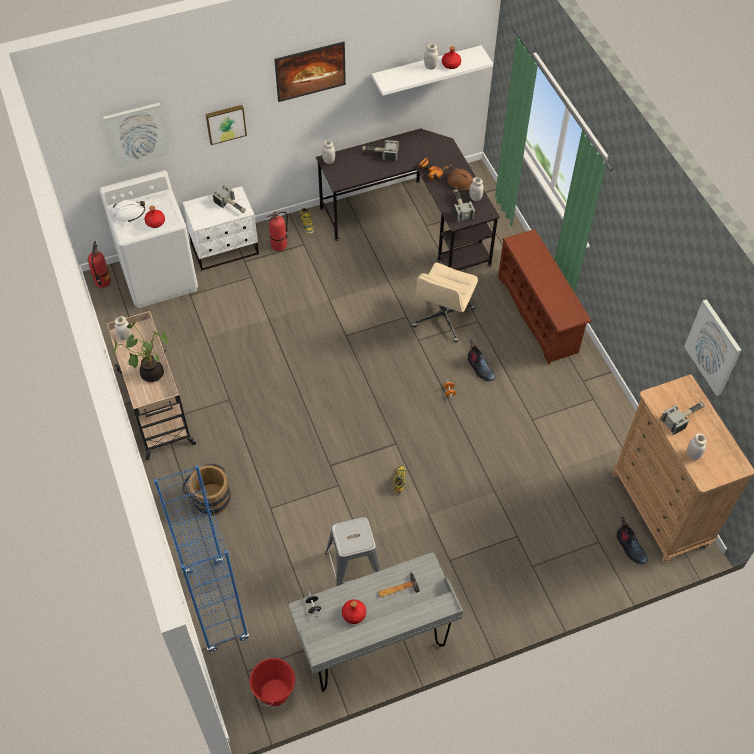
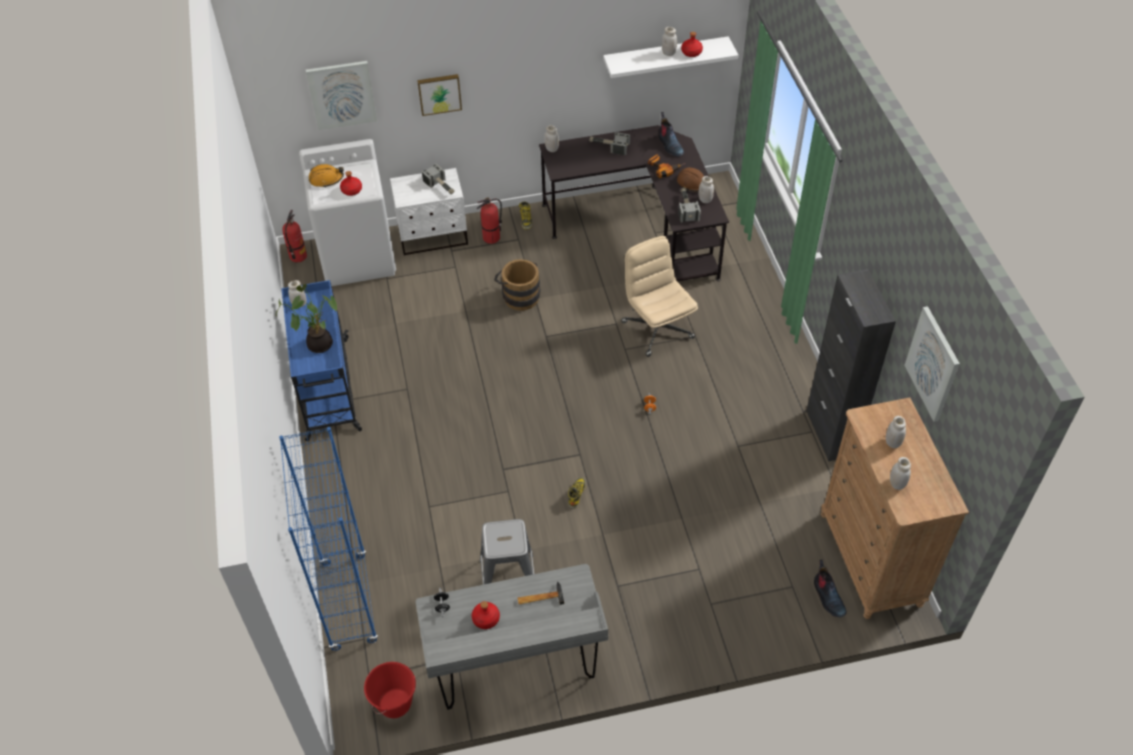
camera: 10 degrees right, 5 degrees down
beige cart [106,311,196,460] -> blue cart [281,280,362,441]
white hard hat [113,200,145,222] -> orange hard hat [309,164,344,188]
brown bucket [182,464,231,516] -> brown bucket moved to [494,259,541,311]
picture [274,42,346,102] -> none
beige office chair [412,263,478,342] -> beige office chair turned 120 degrees clockwise [621,236,698,357]
boot [468,339,495,381] -> boot moved to [659,112,684,156]
brown shoe rack [498,229,592,365] -> none
hammer [660,401,705,435] -> white jar [886,416,906,448]
none -> black cabinet [806,269,896,461]

